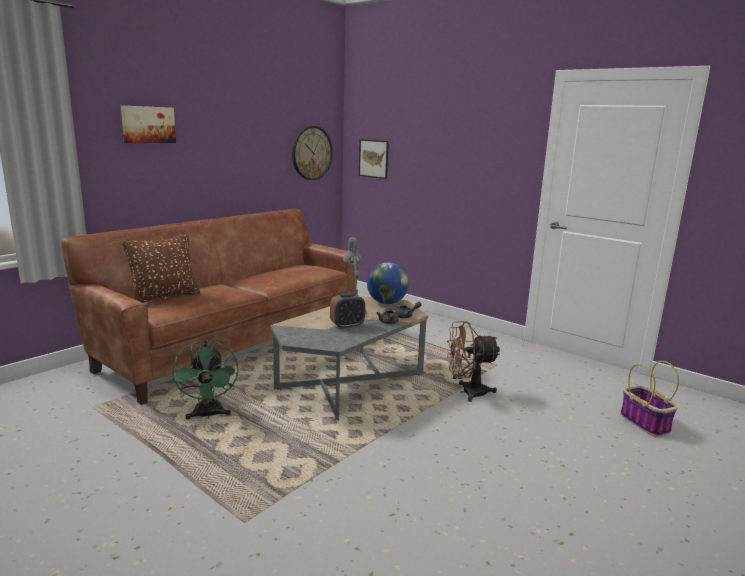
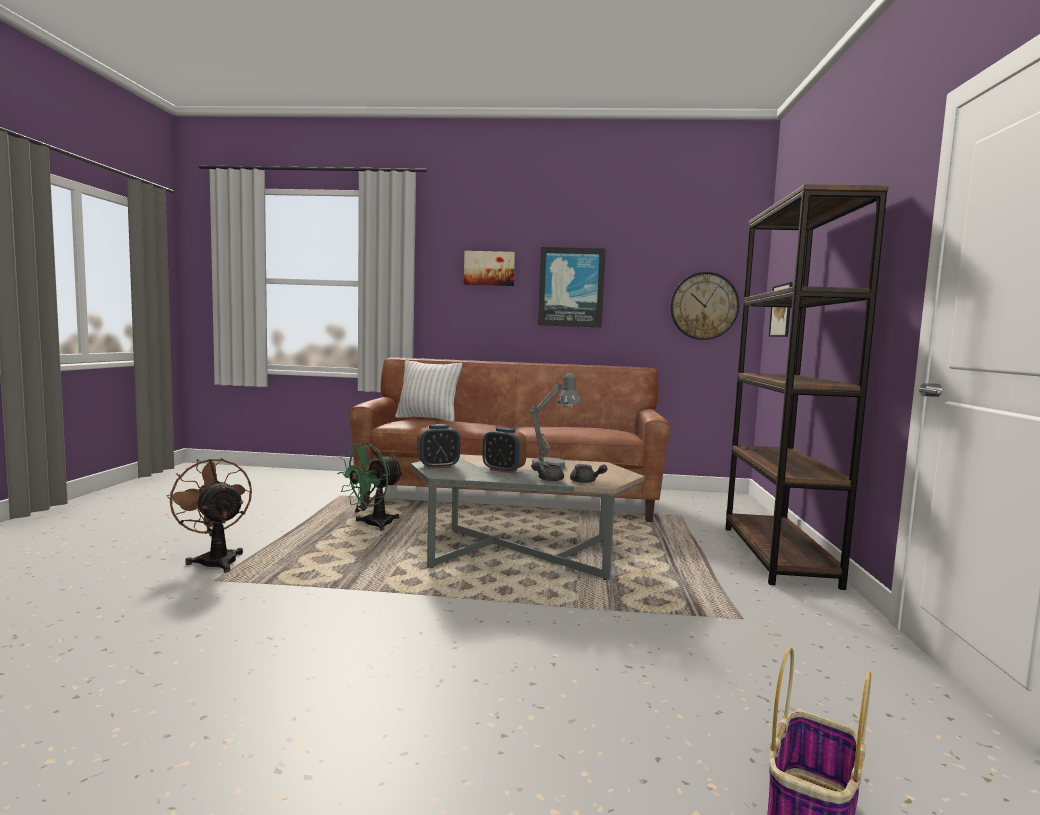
camera: 55 degrees right, 10 degrees down
brown pillow [122,234,200,303] -> white pillow [395,360,462,422]
globe [367,263,409,304] -> none
brown fan [447,321,500,402] -> brown fan moved to [167,458,252,573]
none -> alarm clock [417,424,460,469]
none -> picture [538,247,606,328]
none -> brown bookcase [726,184,889,590]

